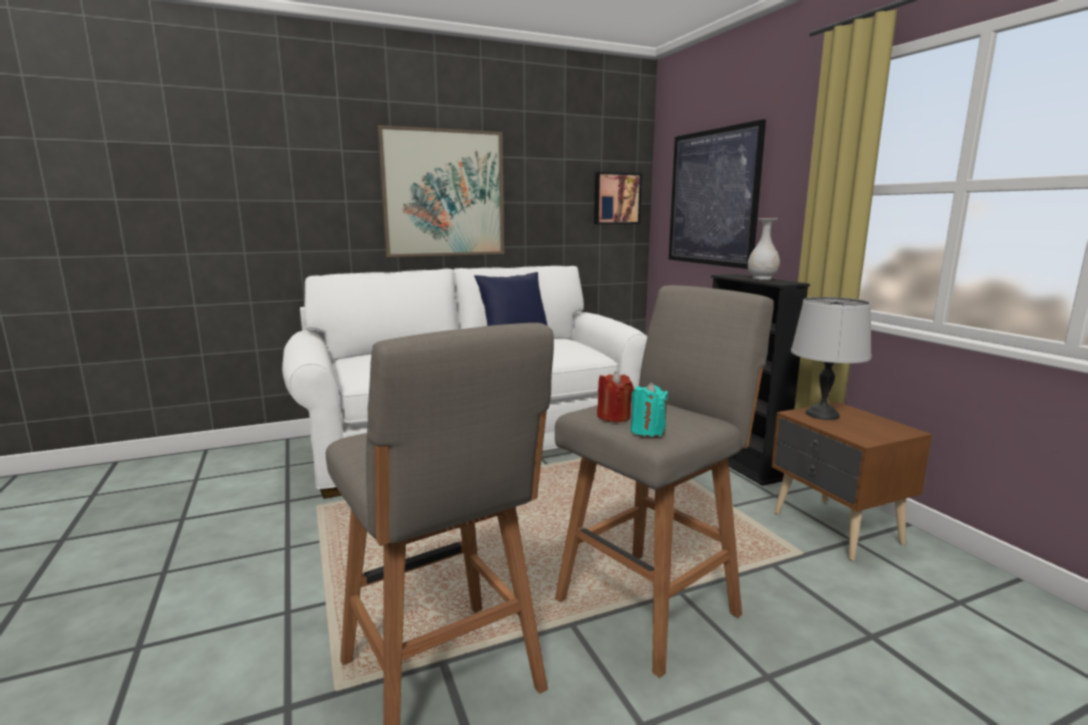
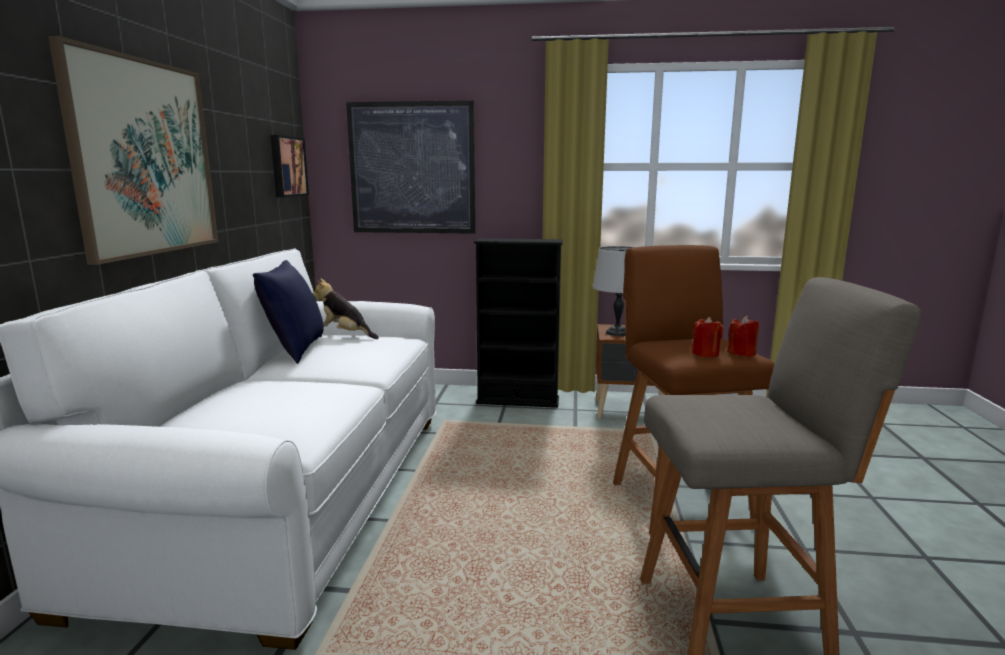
camera: 60 degrees left, 0 degrees up
grey stool [555,285,773,678] -> brown stool [613,245,775,535]
turquoise candle [630,382,668,437] -> red candle [727,316,759,357]
white vase [748,219,780,280] -> none
none -> plush toy [312,278,379,339]

